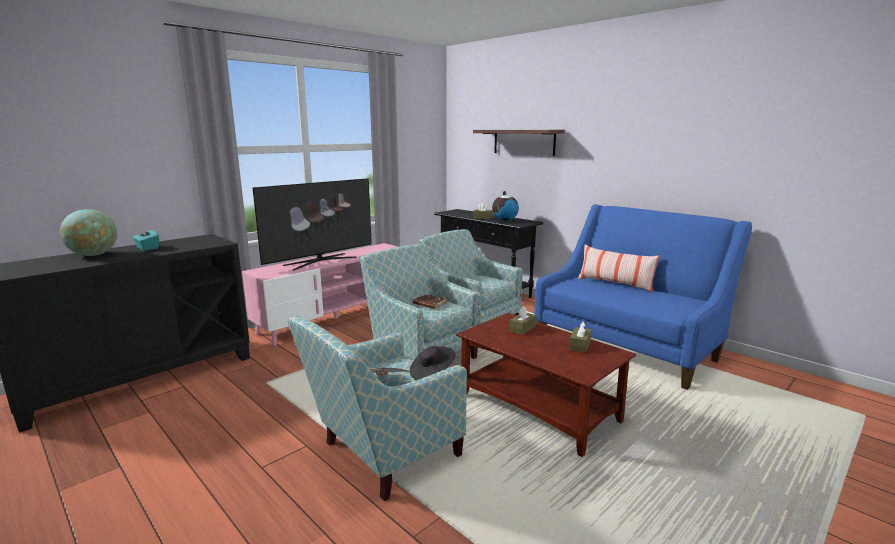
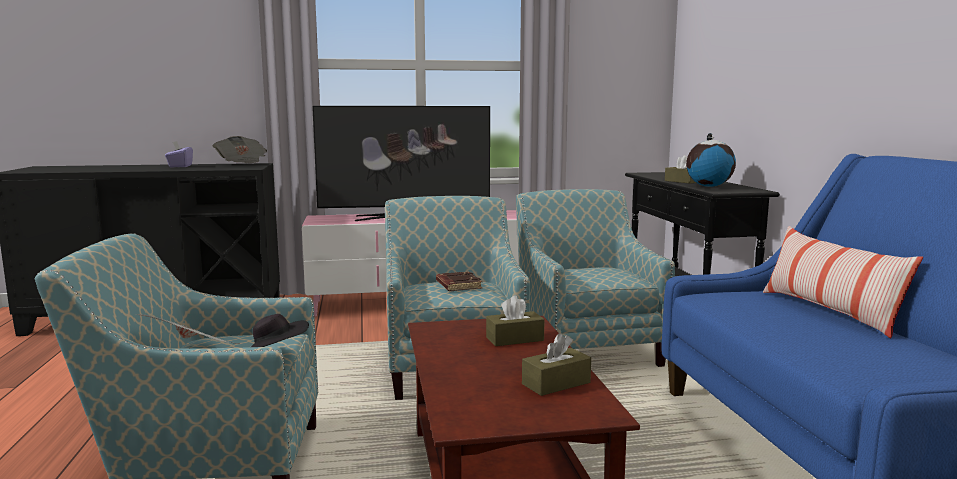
camera: 35 degrees right, 5 degrees down
globe [60,209,117,256] -> none
turquoise tissue box [132,228,159,251] -> purple tissue box [165,141,193,167]
shelf [473,130,565,156] -> none
none -> newspaper [213,136,267,163]

